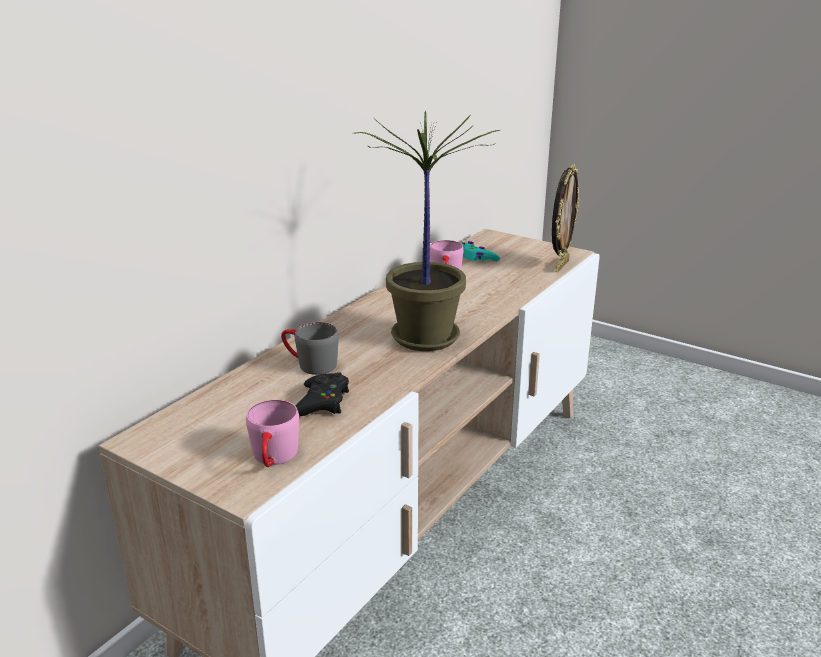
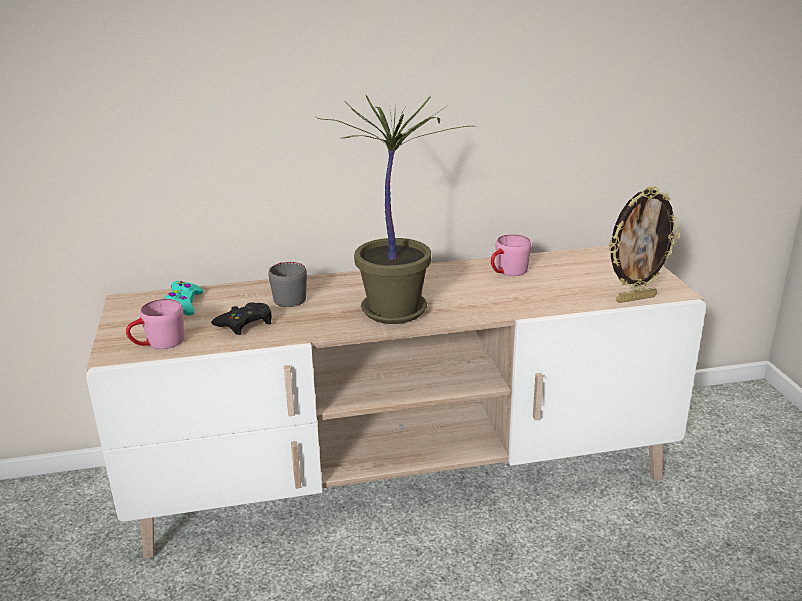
camera: 45 degrees right, 0 degrees up
turquoise game controller [459,241,500,261] -> turquoise game controller moved to [163,281,204,316]

